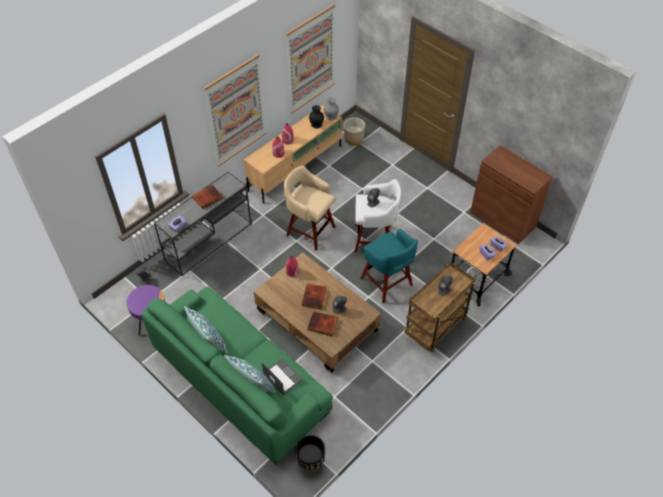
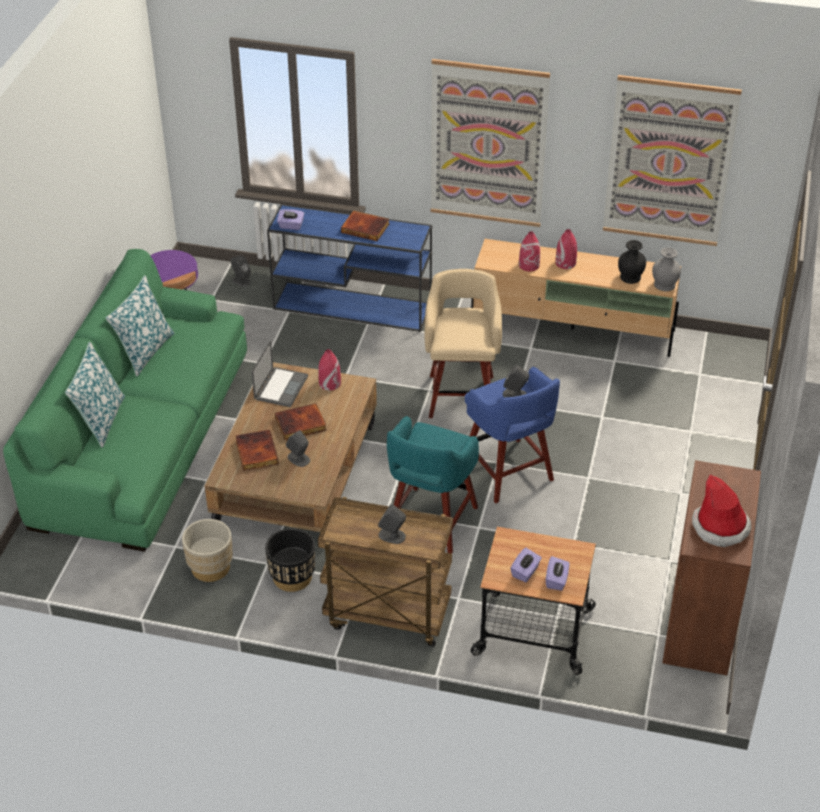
camera: 60 degrees right, 10 degrees down
grey console table [154,172,252,276] -> blue console table [267,204,432,332]
laptop [262,359,303,395] -> laptop moved to [251,340,308,407]
black planter [295,435,325,472] -> black planter moved to [265,528,315,592]
beige planter [343,117,365,146] -> beige planter moved to [182,519,233,582]
white stool [355,179,401,253] -> blue stool [465,367,560,503]
none -> hat [692,475,751,547]

